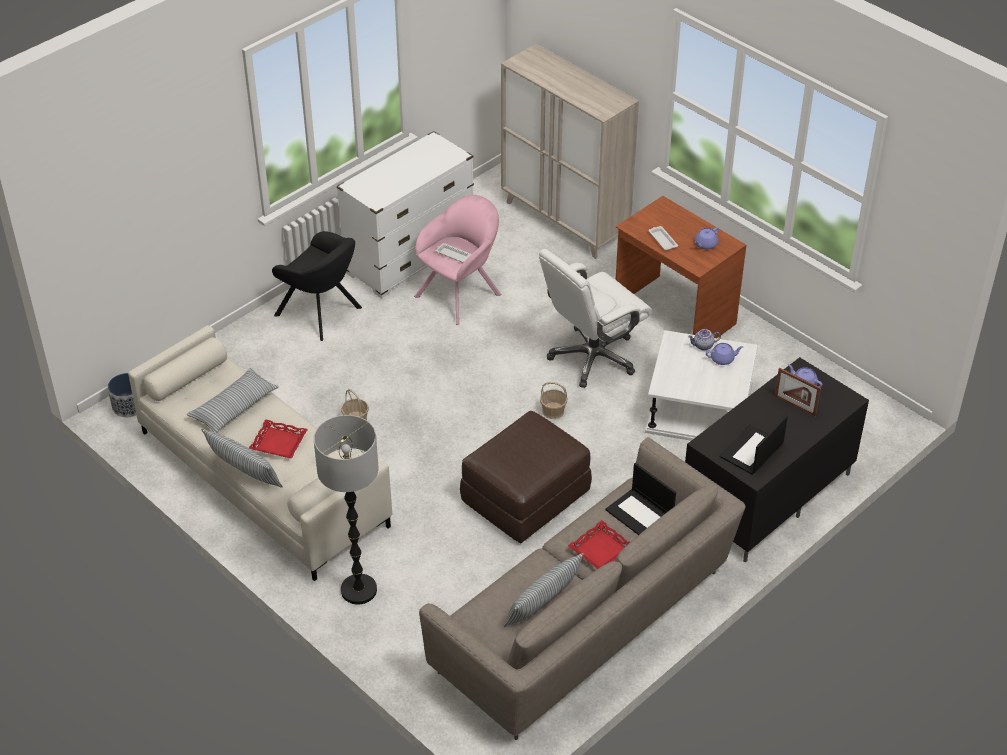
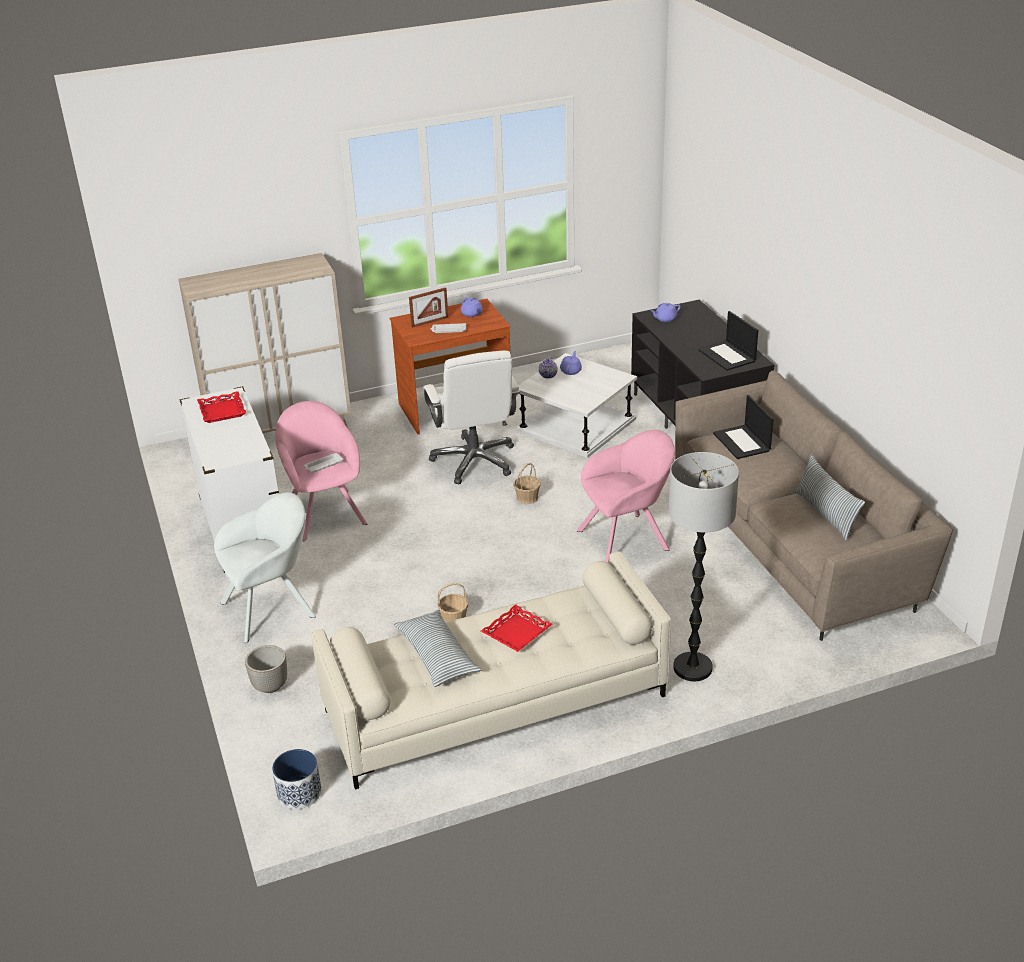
camera: 65 degrees left, 10 degrees down
pillow [201,428,283,488] -> none
black armchair [272,231,362,341] -> white armchair [214,492,316,643]
brown ottoman [460,411,592,543] -> pink armchair [577,430,675,563]
red tray [568,520,630,569] -> red tray moved to [197,391,246,423]
laptop [605,463,676,535] -> laptop turned 90 degrees clockwise [713,395,774,459]
picture frame [774,368,821,416] -> picture frame moved to [409,287,448,328]
none -> planter [245,645,287,693]

